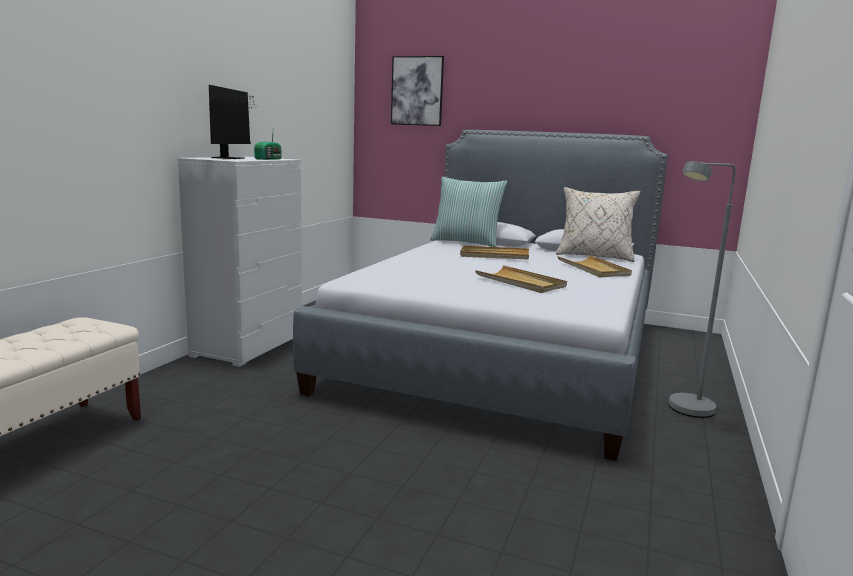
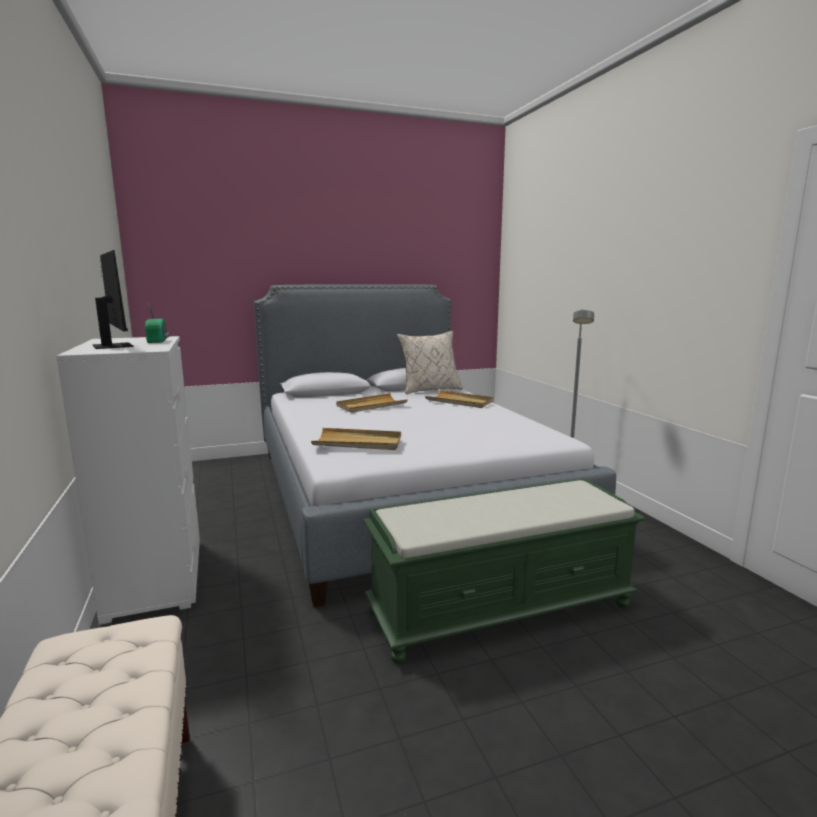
camera: 40 degrees left, 0 degrees up
picture [391,56,444,126] -> none
pillow [430,177,507,247] -> none
beige tray [475,265,567,293] -> beige tray moved to [311,428,401,450]
none -> green bench [363,478,646,664]

